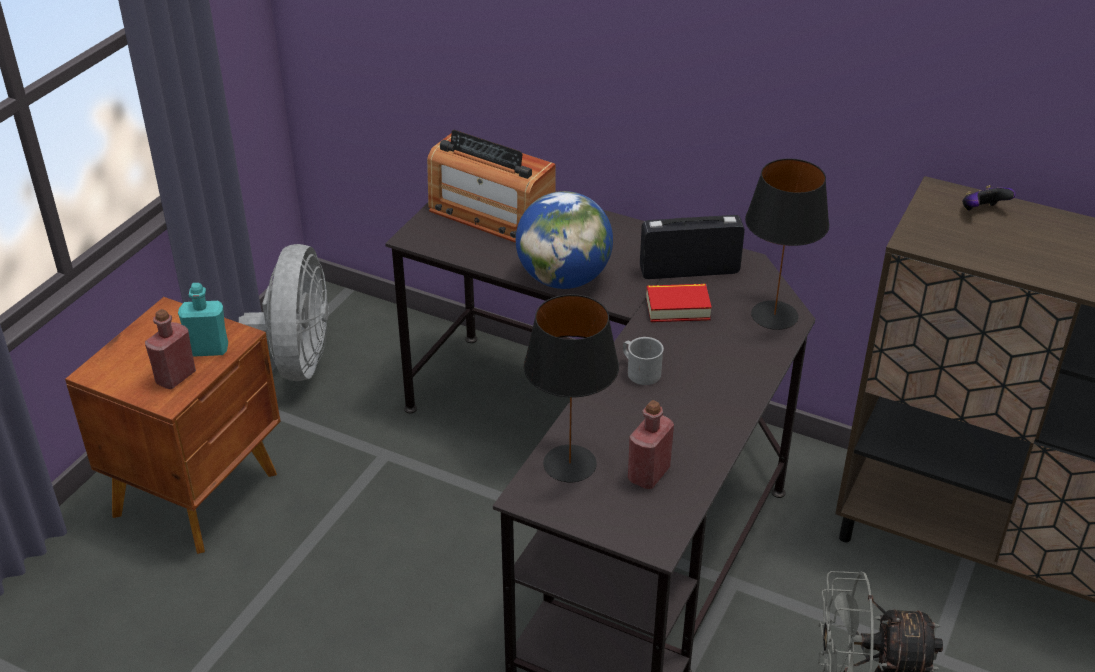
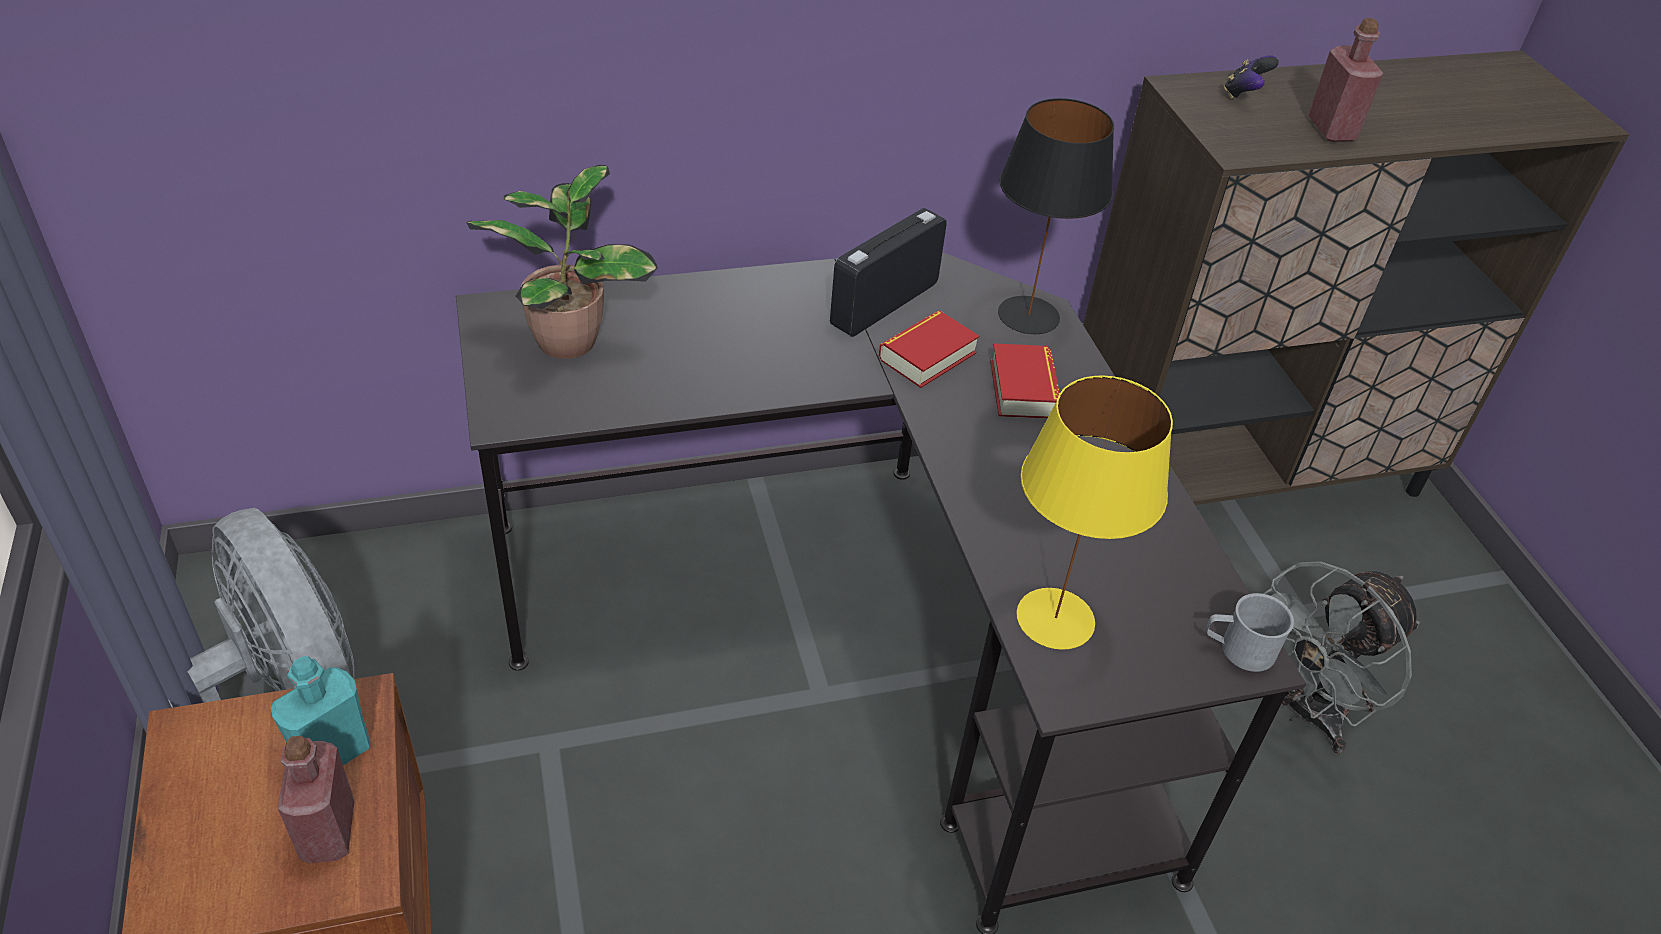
camera: 45 degrees left, 5 degrees up
radio [427,130,556,243] -> potted plant [466,165,658,359]
globe [516,191,613,289] -> none
black table lamp [524,294,619,482] -> yellow table lamp [1017,375,1173,650]
grey mug [623,337,664,385] -> grey mug moved to [1206,593,1294,672]
red bottle [628,400,674,489] -> red bottle moved to [1308,18,1383,142]
none -> book [990,343,1060,418]

